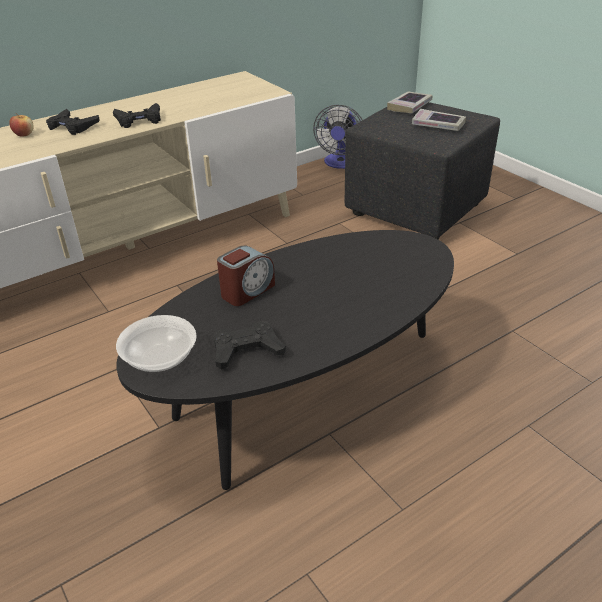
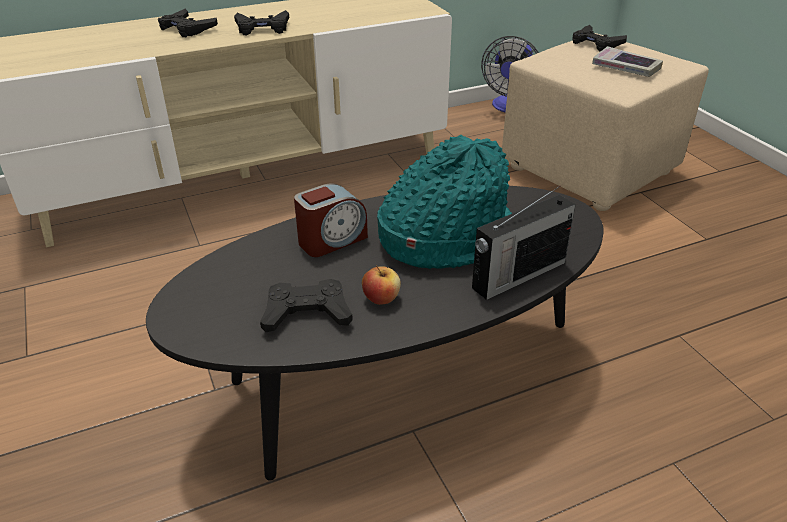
camera: 10 degrees right, 0 degrees up
apple [9,113,34,137] -> apple moved to [362,265,401,305]
bowl [116,315,197,372] -> none
black ottoman [345,102,500,239] -> beige ottoman [502,33,709,211]
book [387,92,432,113] -> black game controller [572,25,627,52]
none -> turquoise hat [377,135,512,269]
none -> radio [472,186,576,300]

